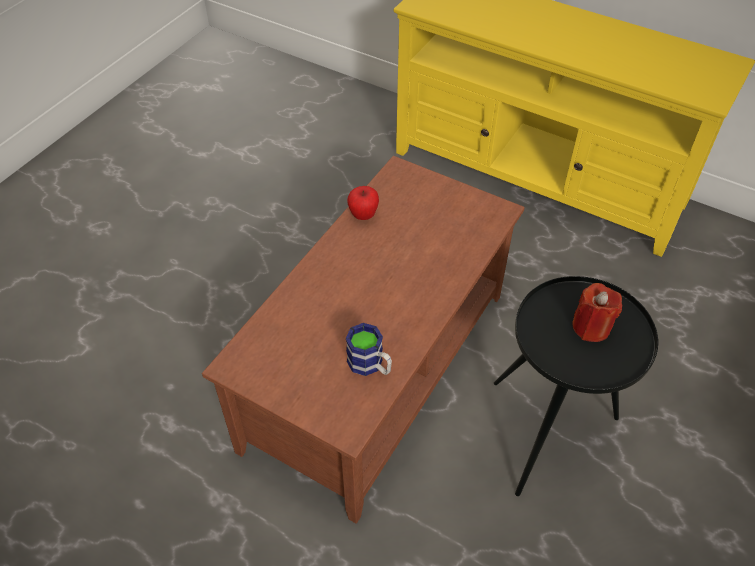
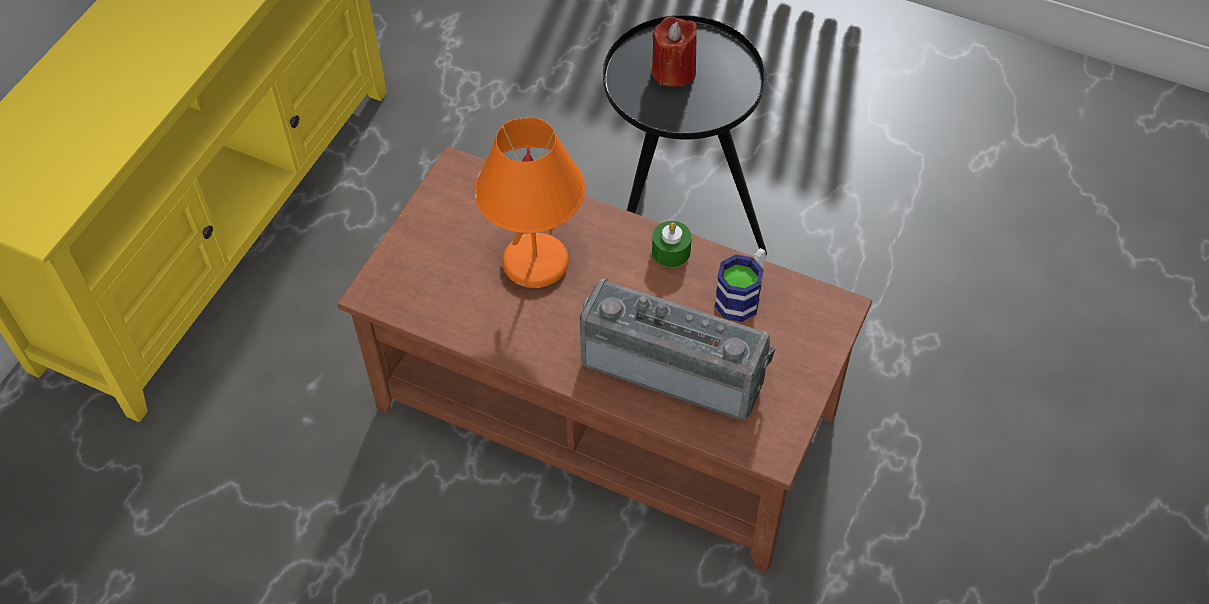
camera: 95 degrees left, 5 degrees up
apple [347,186,379,220] -> none
none -> orange table lamp [474,117,585,288]
none -> radio [580,279,775,420]
none -> green candle [652,221,692,267]

